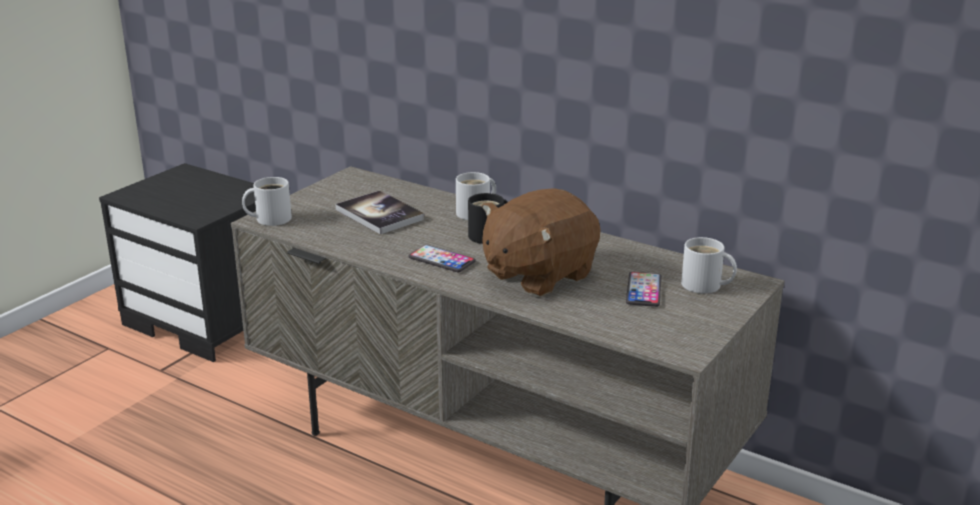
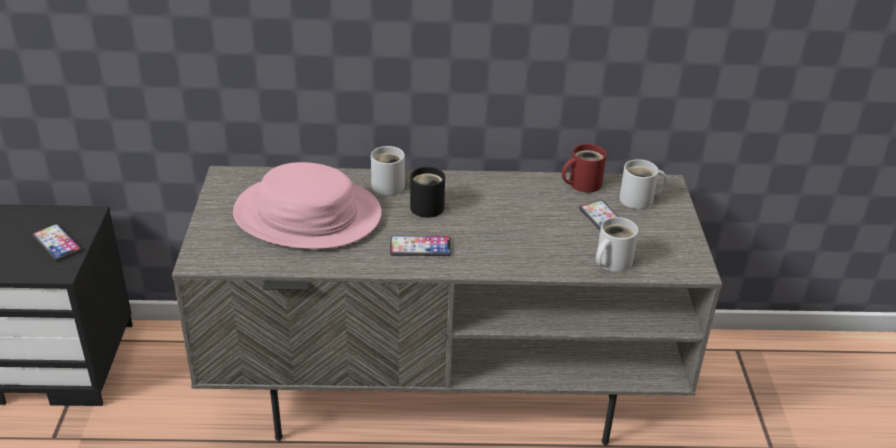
camera: 35 degrees left, 10 degrees up
white mug [242,177,292,226] -> white mug moved to [596,217,638,272]
book [336,191,425,234] -> pink hat [233,162,382,249]
brown plush toy [482,188,601,297] -> none
none -> phone [32,224,82,261]
none -> red mug [562,144,606,193]

